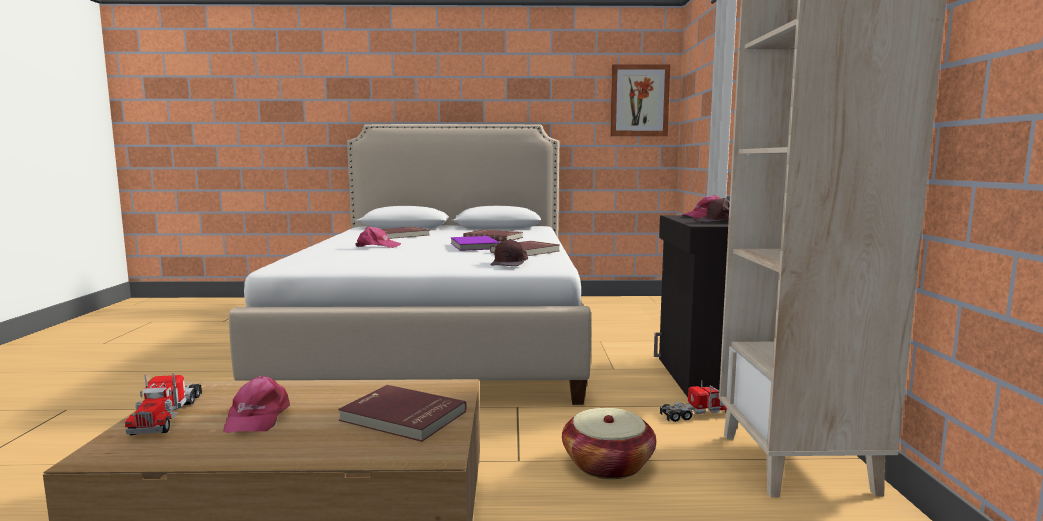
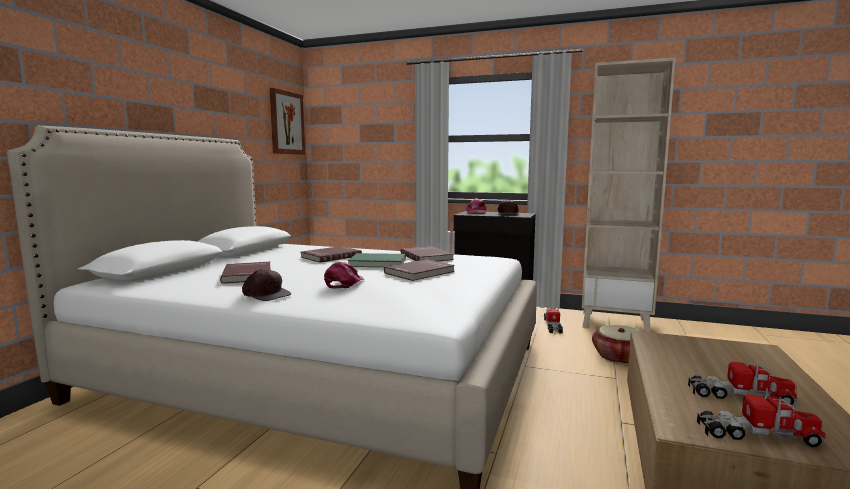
camera: 70 degrees left, 0 degrees up
pink cap [223,376,290,433] -> toy truck [688,357,798,405]
red book [338,385,467,442] -> red book moved to [384,259,455,281]
purple book [451,236,500,251] -> green book [348,253,406,267]
brown cap [490,239,528,266] -> brown cap moved to [242,269,292,301]

